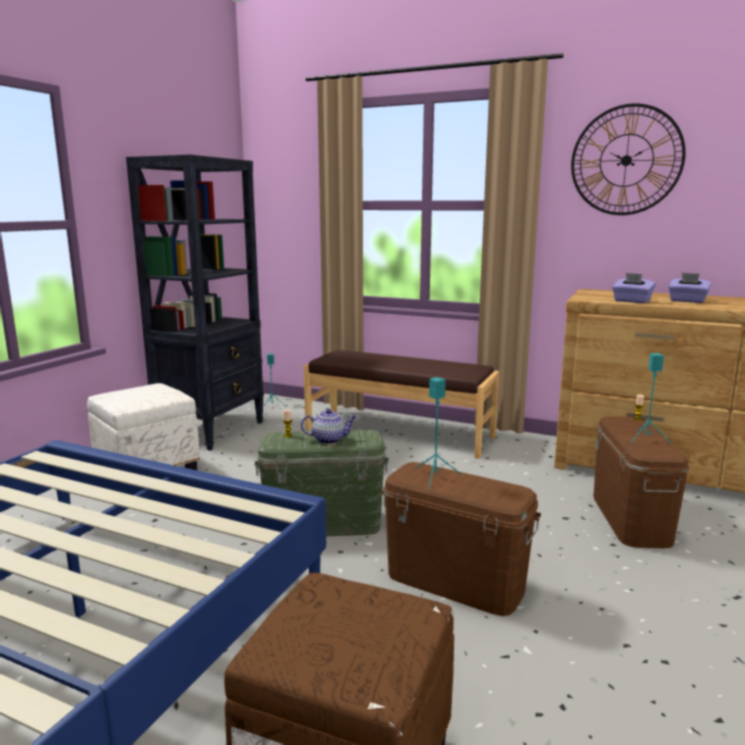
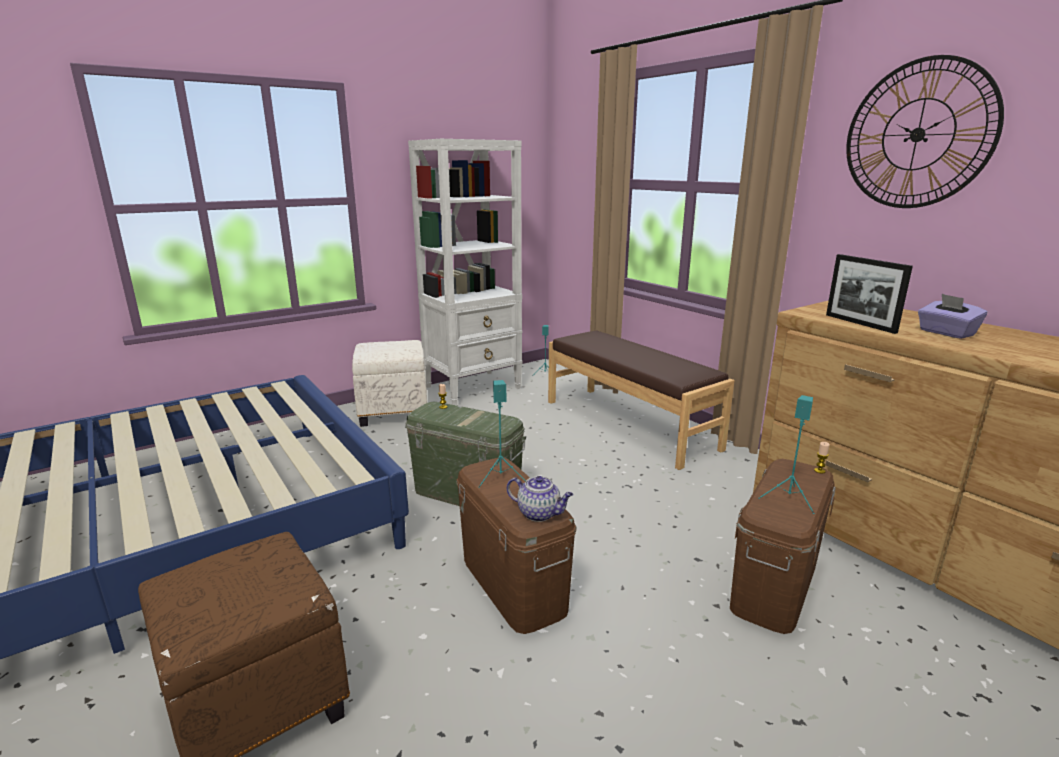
camera: 30 degrees right, 5 degrees up
black bookcase [126,154,264,451] -> white bookcase [408,139,523,405]
teapot [301,409,356,444] -> teapot moved to [507,476,573,522]
purple tissue box [612,273,656,303] -> picture frame [826,254,913,334]

